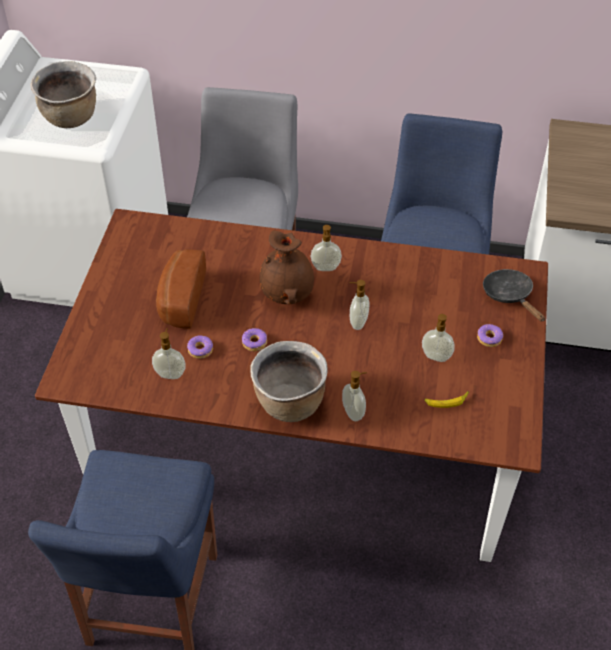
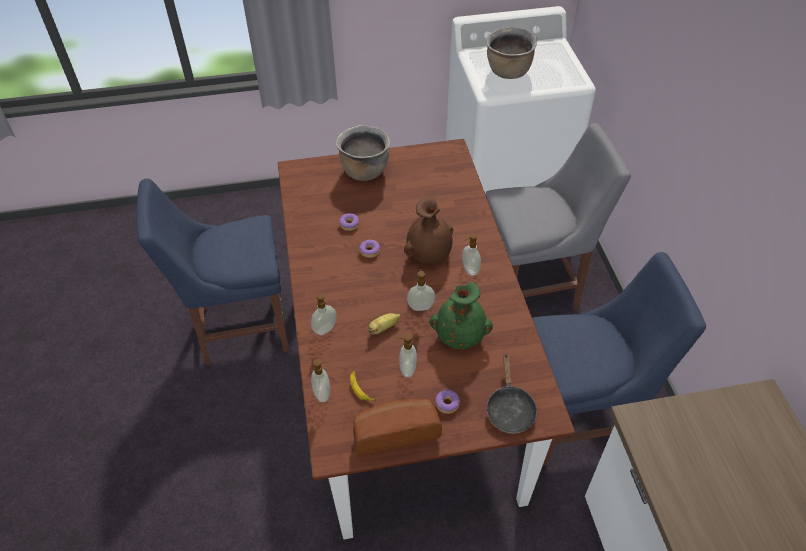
camera: 70 degrees right, 0 degrees up
soap dispenser [152,328,186,379] -> soap dispenser moved to [311,359,330,402]
bread [156,249,206,329] -> bread moved to [353,399,442,456]
brown cooking pot [250,341,328,422] -> brown cooking pot moved to [336,125,390,181]
black frying pan [483,269,545,322] -> black frying pan turned 135 degrees clockwise [486,353,537,434]
none -> banana [368,313,401,334]
none -> green vase [430,282,493,349]

